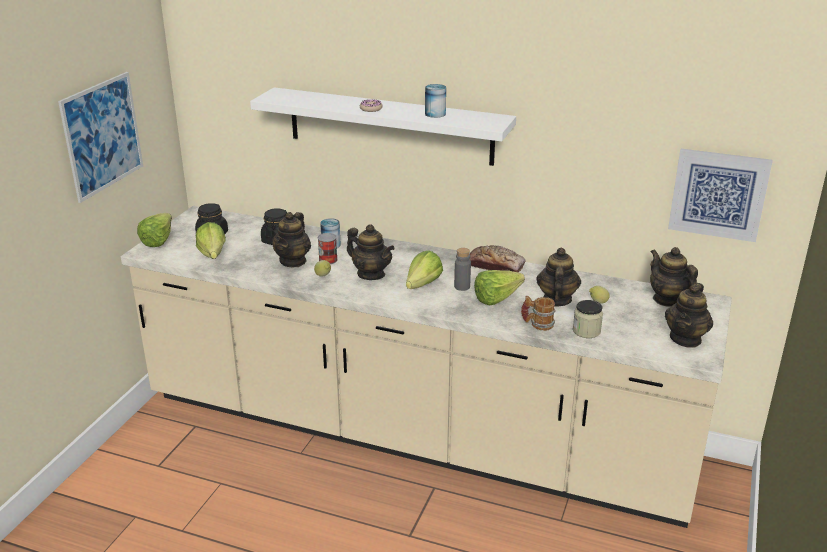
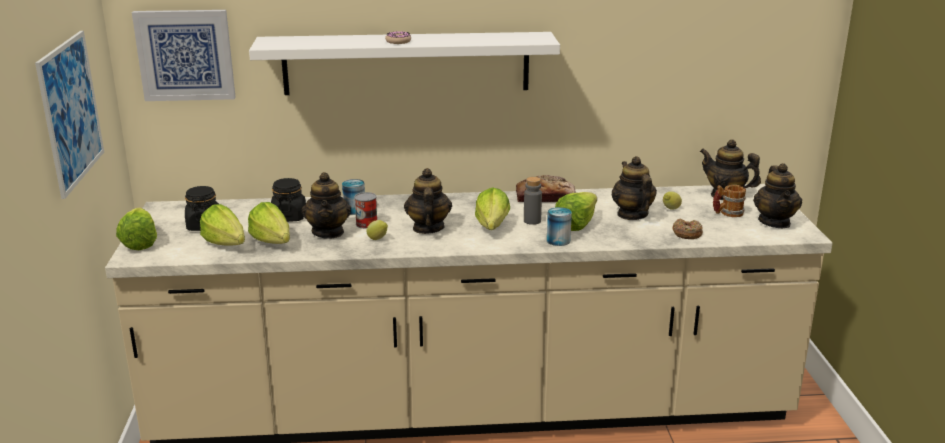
camera: 25 degrees left, 5 degrees down
teapot [347,224,395,280] -> teapot turned 105 degrees counterclockwise [404,168,452,234]
can [425,84,446,118] -> can moved to [547,207,572,246]
mug [521,296,556,331] -> mug moved to [713,185,746,217]
jar [573,300,603,338] -> donut [672,219,703,239]
picture [668,149,772,242] -> picture moved to [132,10,236,101]
none -> lettuce [248,202,290,244]

